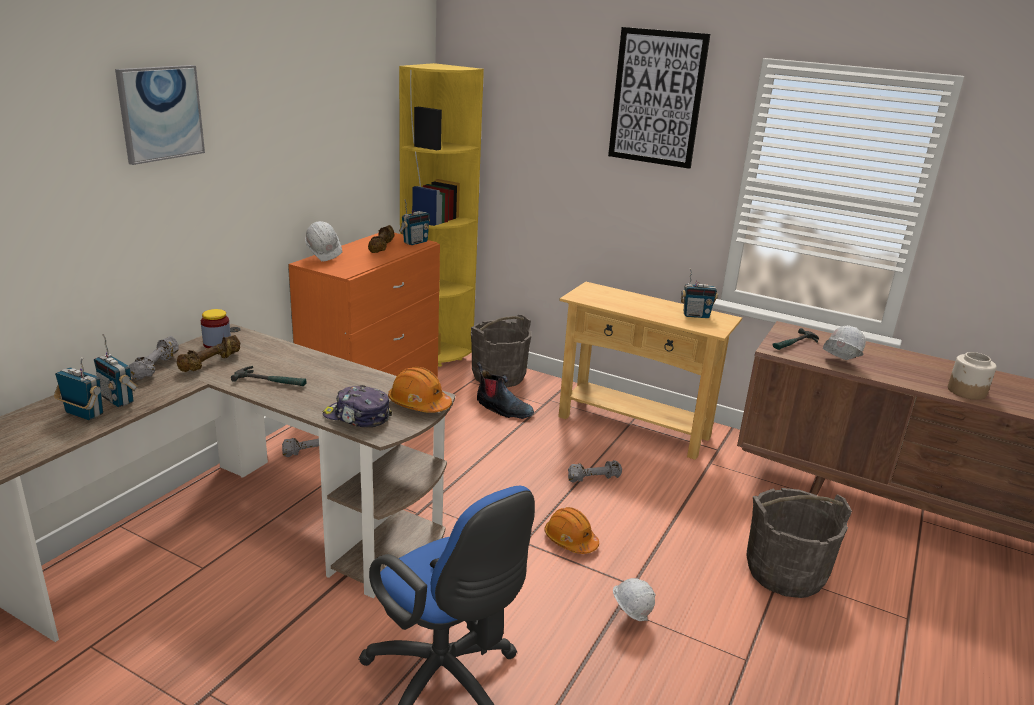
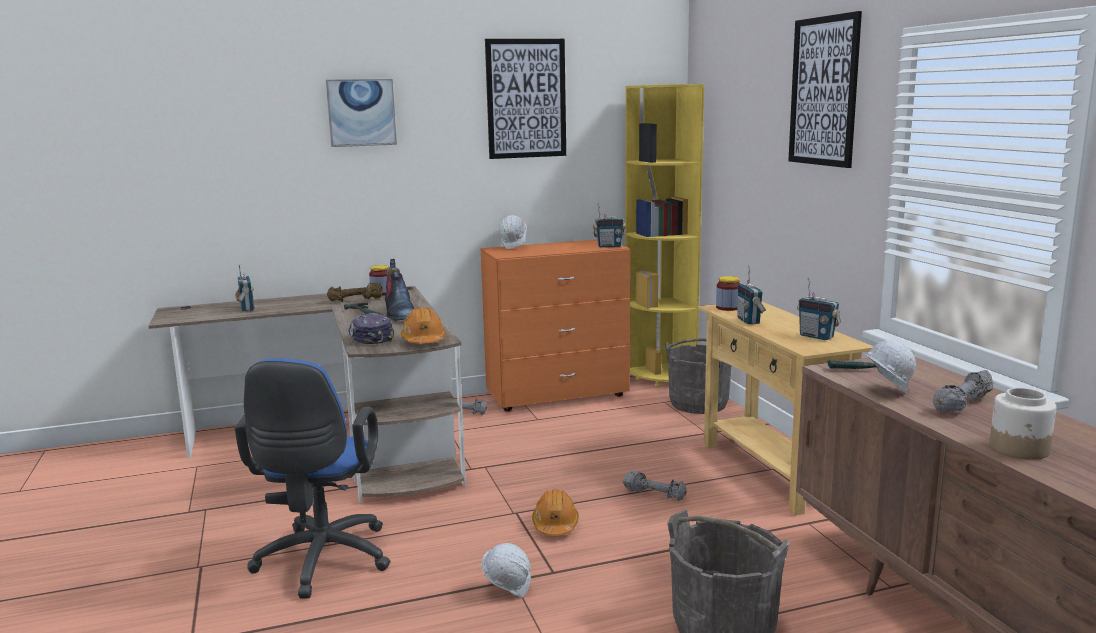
camera: 45 degrees right, 10 degrees down
radio [94,334,139,407] -> radio moved to [737,265,766,325]
grey dumbbell [129,336,179,380] -> grey dumbbell moved to [933,370,993,412]
brown dumbbell [368,225,395,253] -> none
boot [476,362,534,419] -> boot moved to [385,259,414,321]
none -> picture [485,39,566,159]
none -> jar [716,276,740,311]

